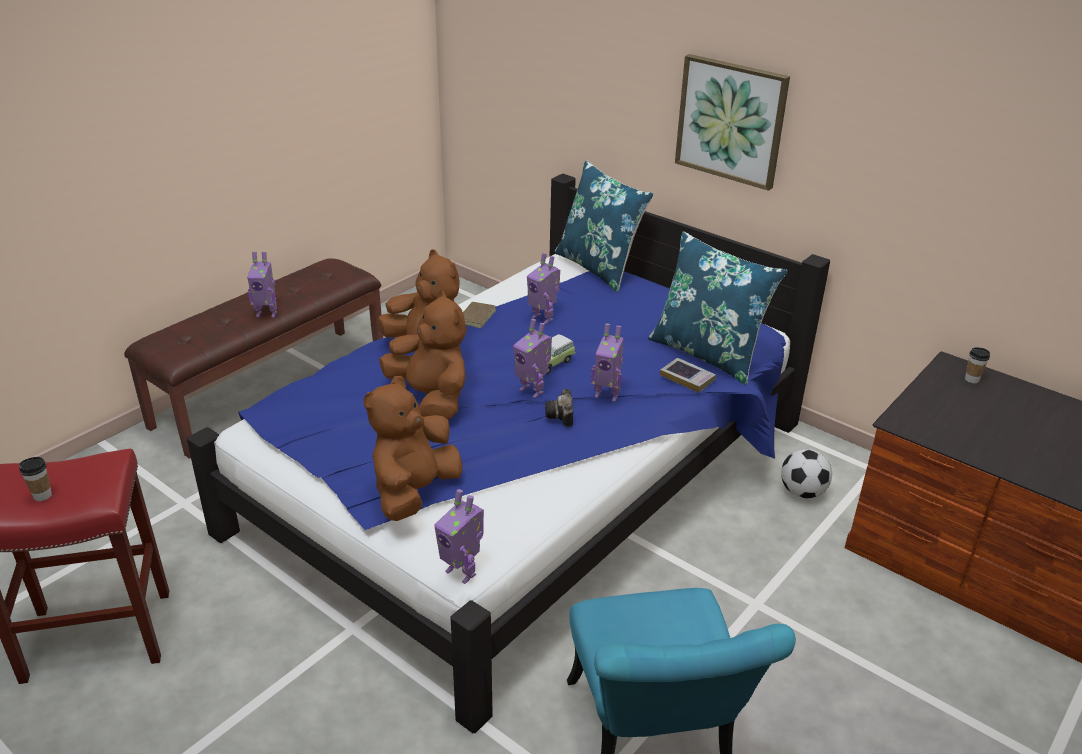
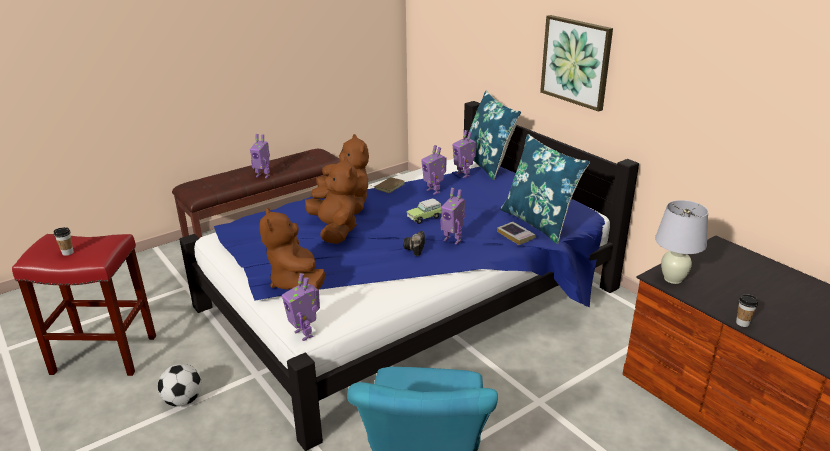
camera: 15 degrees right, 5 degrees down
brown plush toy [364,376,462,521] -> brown plush toy turned 60 degrees counterclockwise [260,207,325,290]
toy robot [513,319,552,398] -> toy robot moved to [453,130,476,178]
football [781,449,832,499] -> football moved to [158,364,202,407]
cup [965,347,990,383] -> cup moved to [736,294,758,327]
none -> white table lamp [655,200,708,284]

